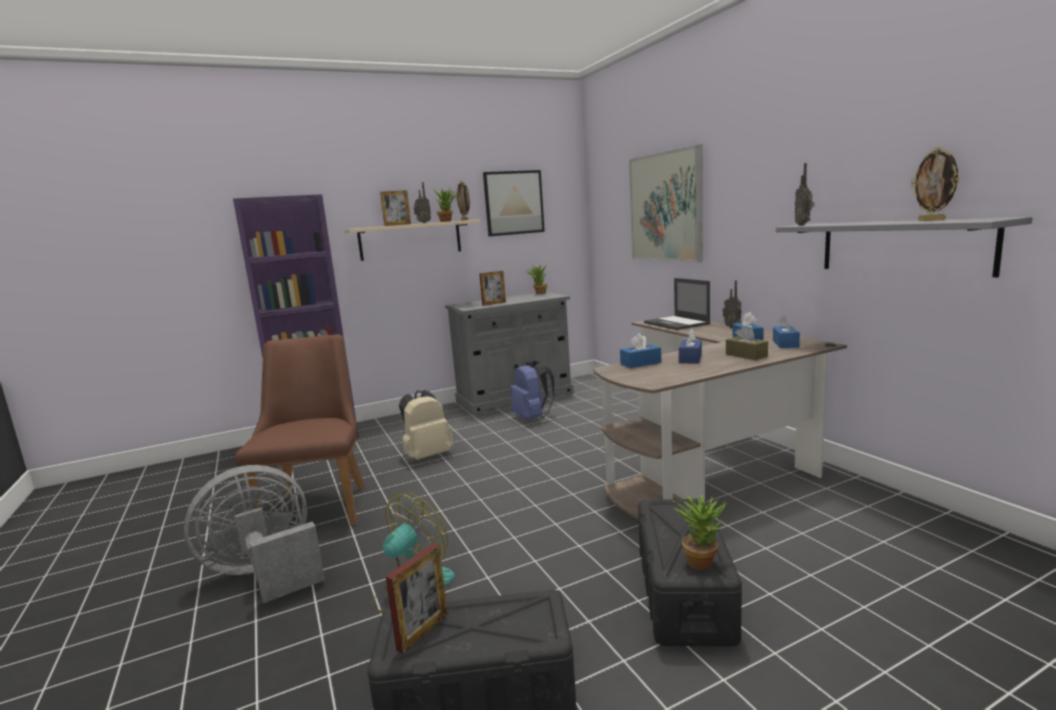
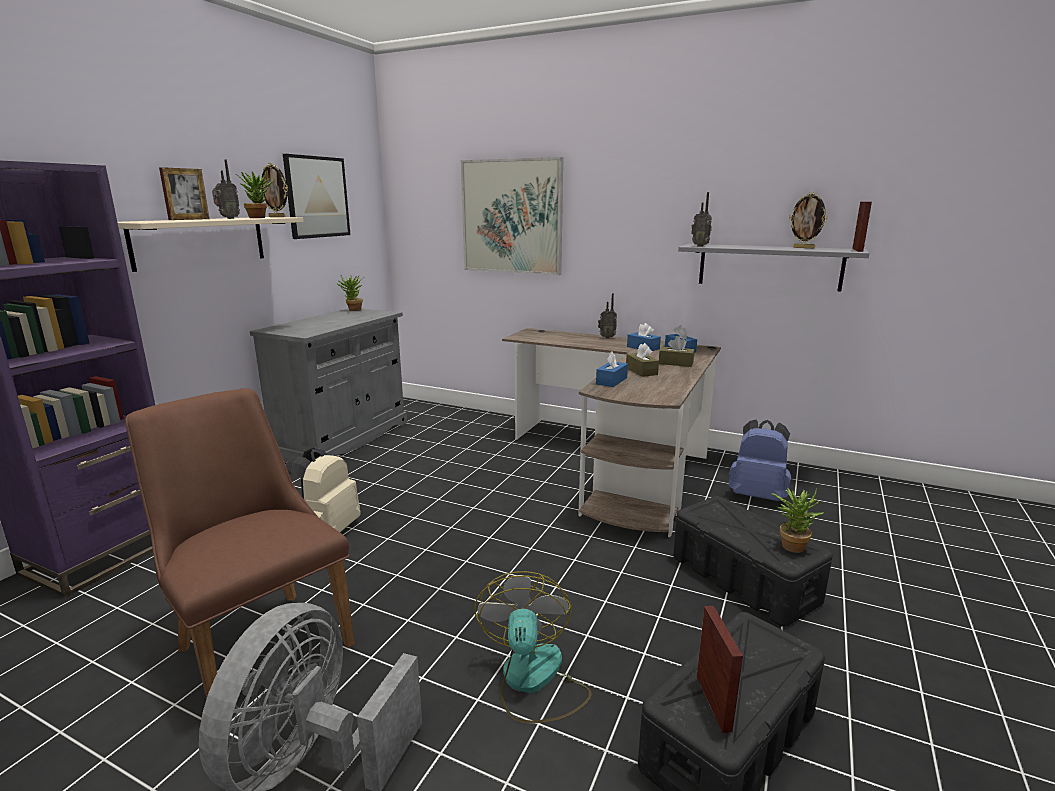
camera: 40 degrees left, 5 degrees up
picture frame [479,271,506,306] -> picture frame moved to [852,202,872,252]
blue backpack [511,360,554,420] -> blue backpack moved to [728,419,791,501]
laptop [644,278,710,330] -> none
blue tissue box [679,329,702,364] -> brown tissue box [626,343,659,377]

